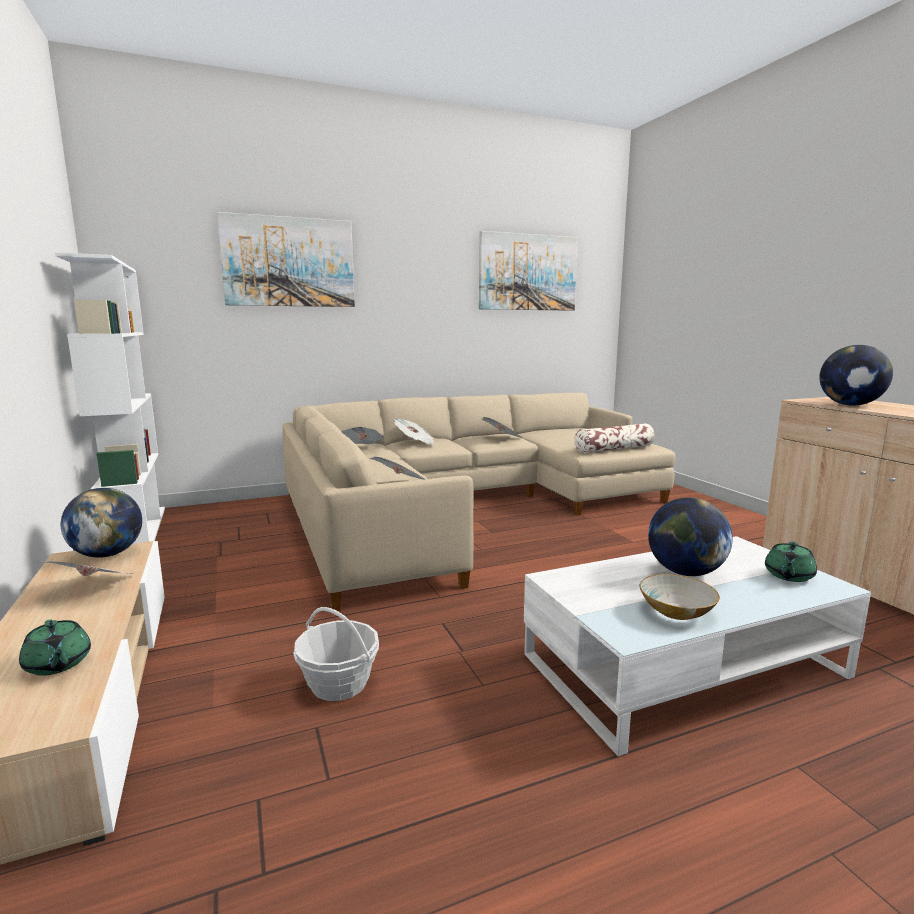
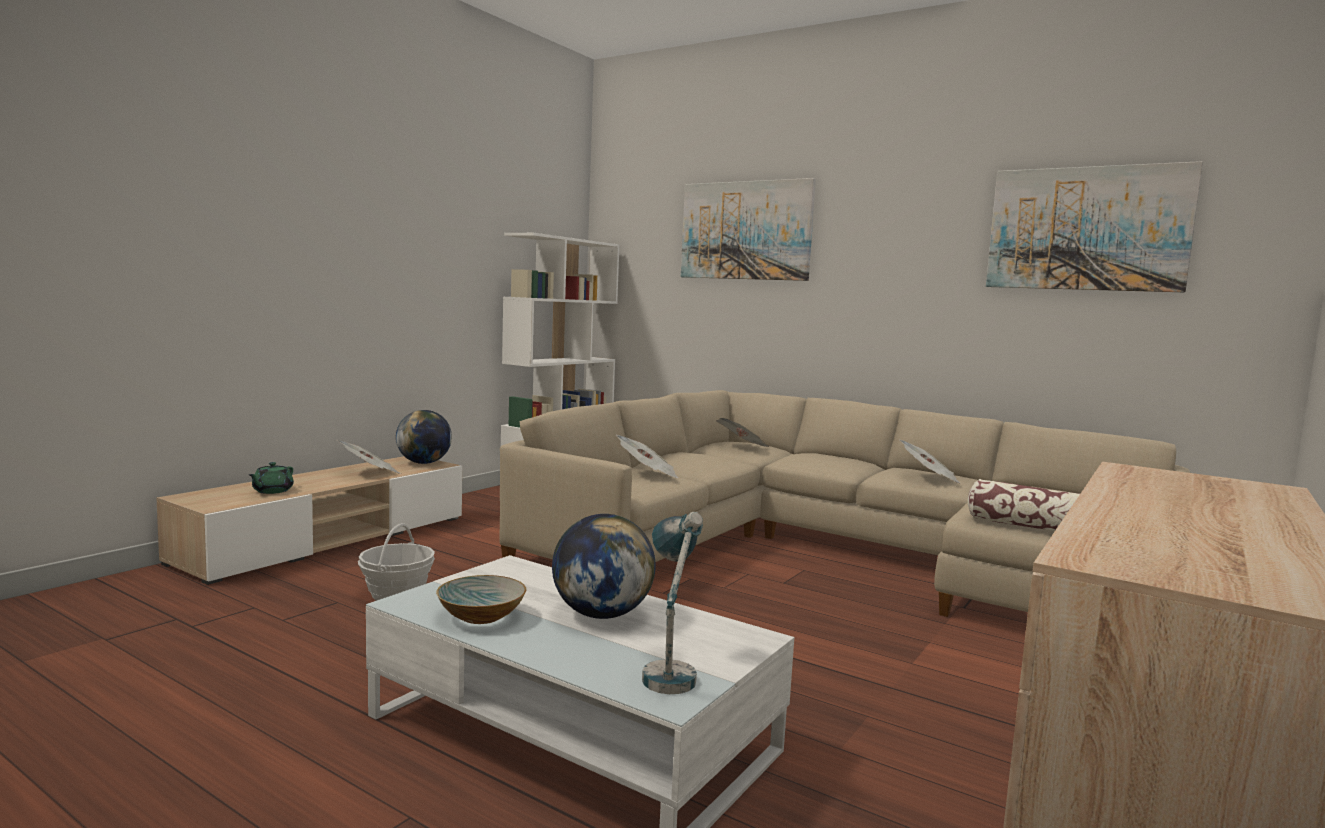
camera: 55 degrees right, 5 degrees down
newspaper [394,418,434,445] -> none
green teapot [765,541,817,582] -> table lamp [642,512,703,694]
globe [819,345,893,406] -> none

